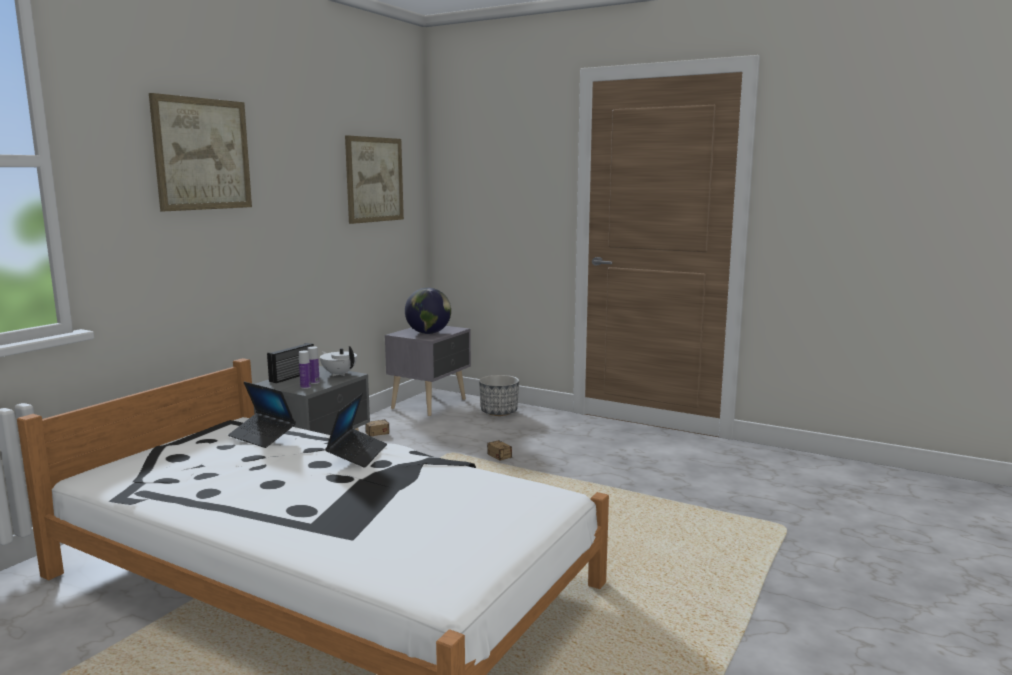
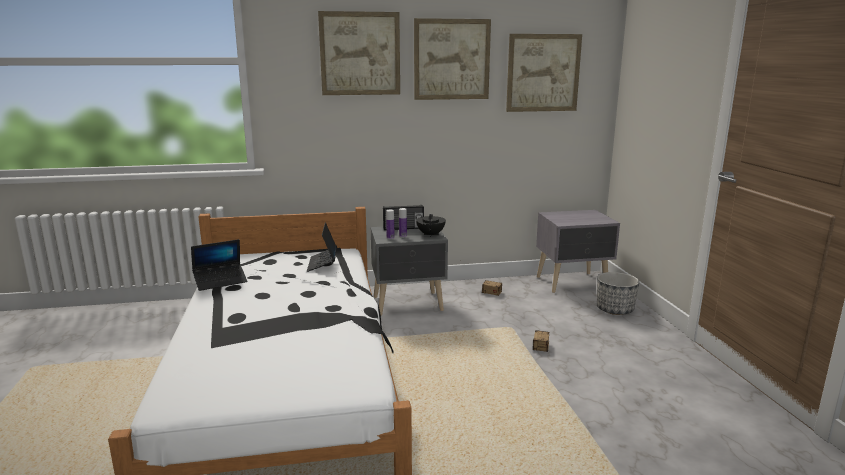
camera: 50 degrees right, 5 degrees up
white teapot [320,346,357,376] -> black teapot [416,214,446,237]
laptop [325,393,387,468] -> laptop moved to [191,239,247,291]
globe [405,288,451,334] -> none
none -> picture [414,18,491,100]

